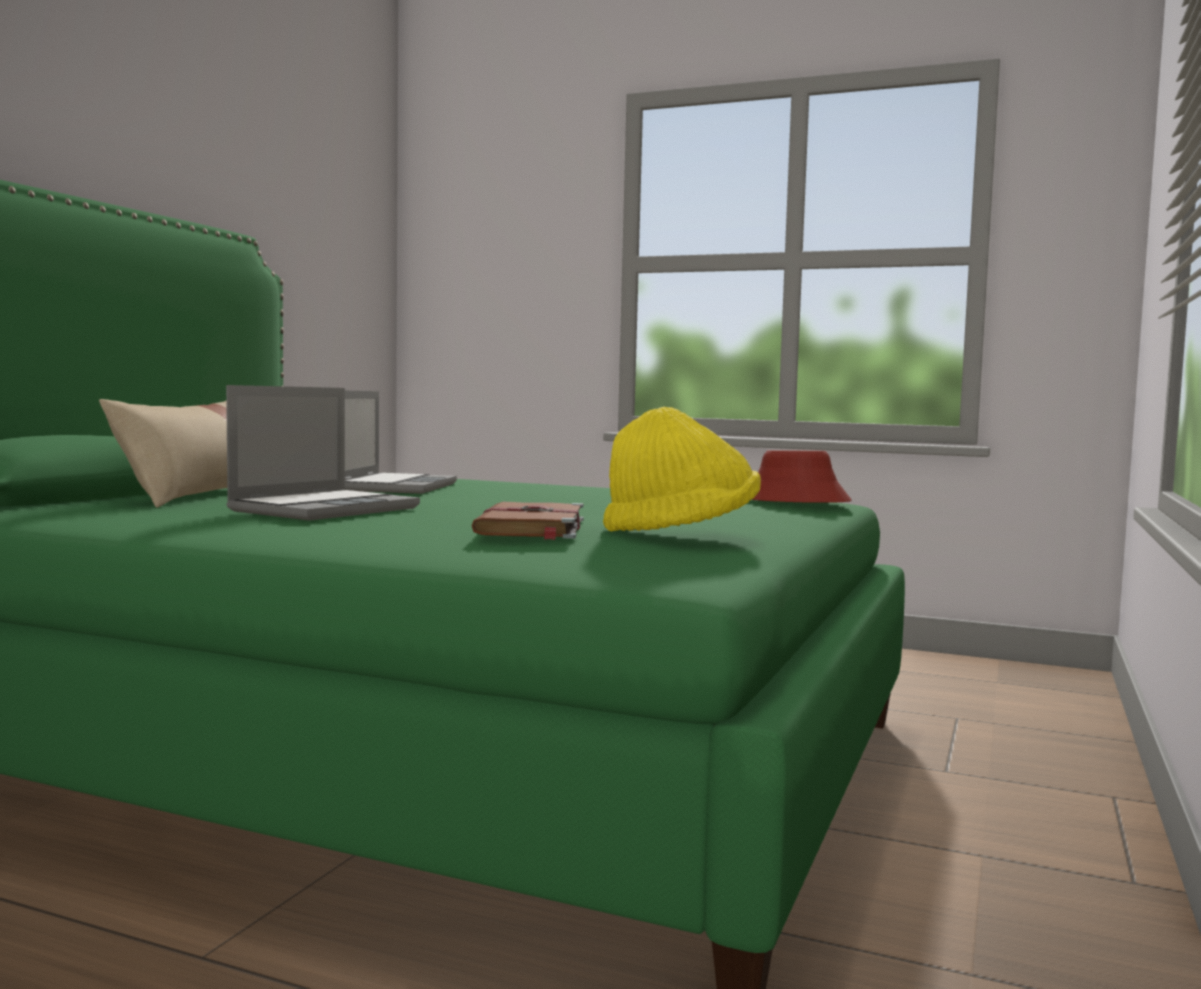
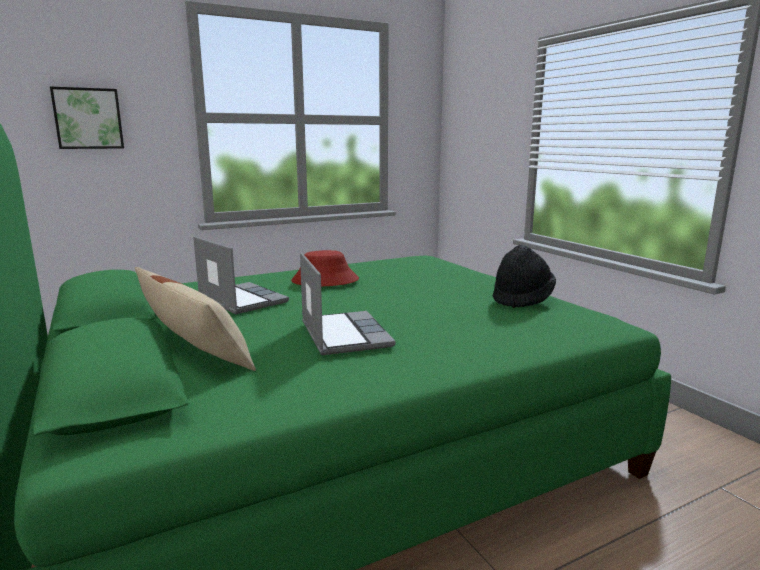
camera: 50 degrees left, 10 degrees up
brown book [471,502,584,540] -> none
yellow hat [603,407,761,531] -> black hat [493,245,556,308]
red hat [752,450,852,503] -> red hat moved to [291,250,359,286]
none -> picture [50,87,124,149]

